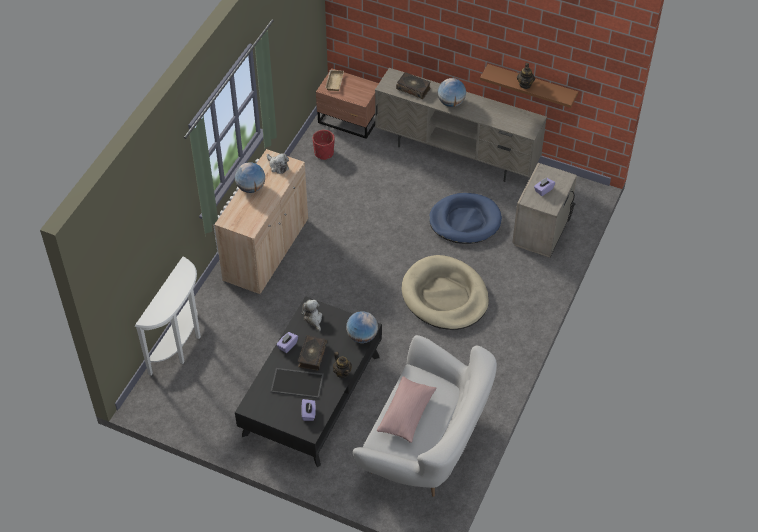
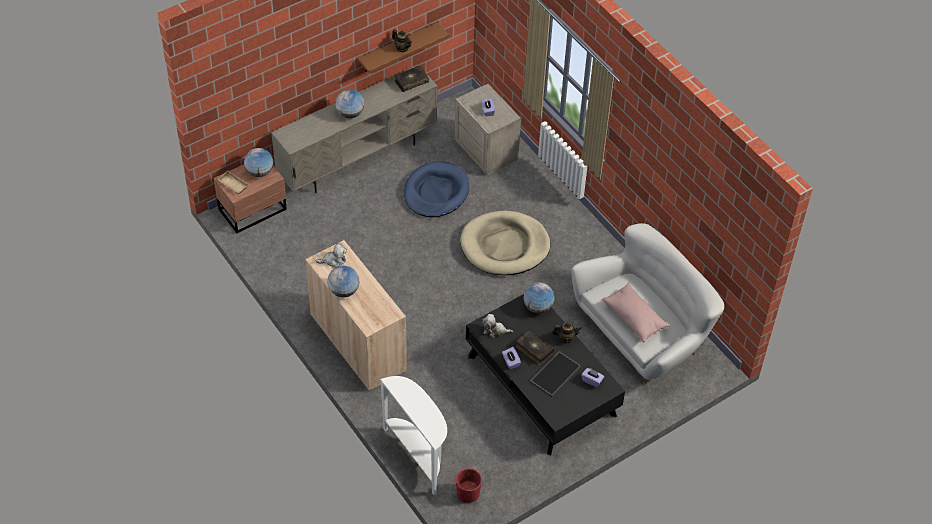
camera: 60 degrees left, 0 degrees up
red planter [313,130,335,160] -> red planter moved to [456,468,482,503]
book [396,72,431,99] -> book moved to [394,65,429,92]
none -> globe [244,148,273,177]

